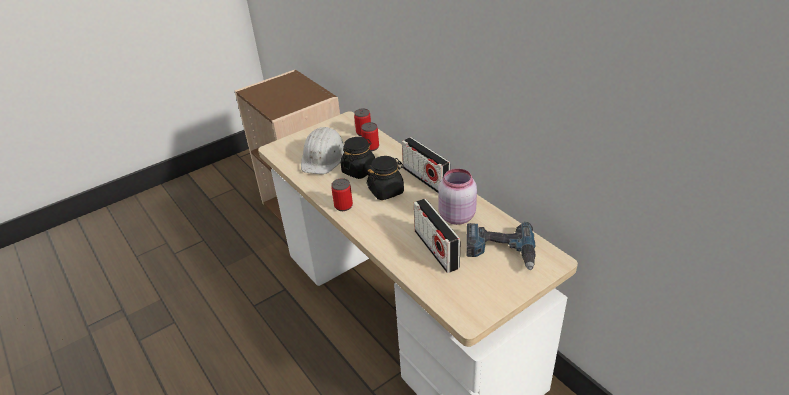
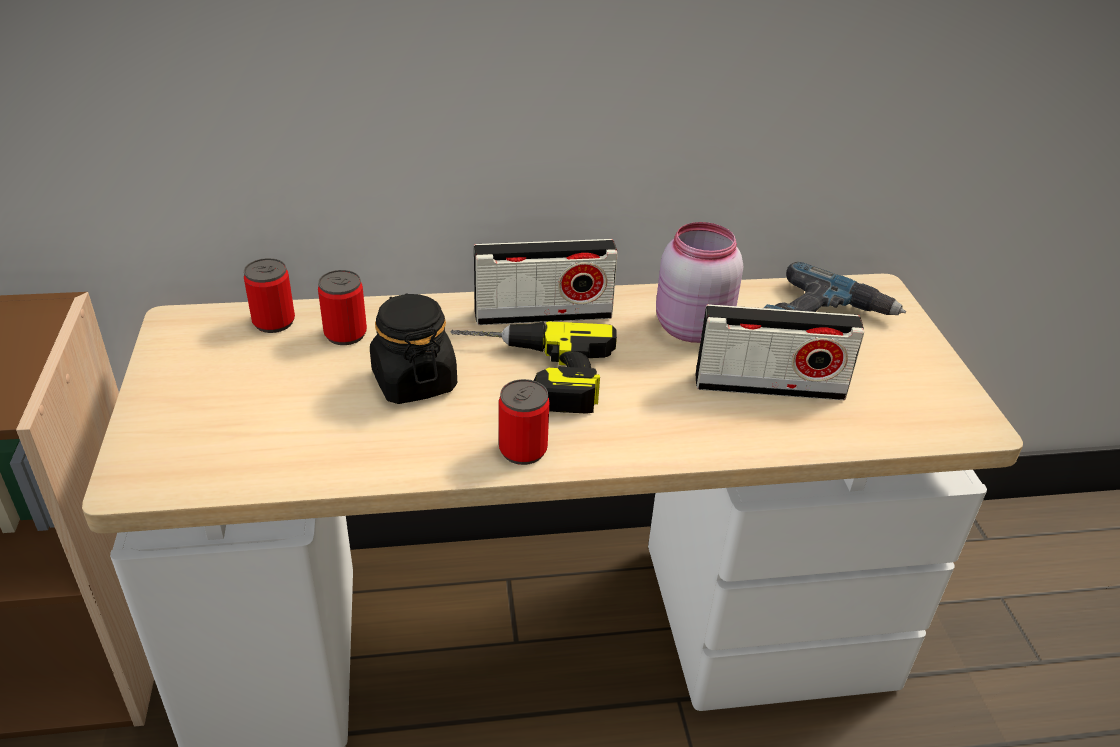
camera: 65 degrees left, 0 degrees up
white hard hat [301,127,344,174] -> none
black jar [366,156,404,200] -> power drill [450,321,617,414]

